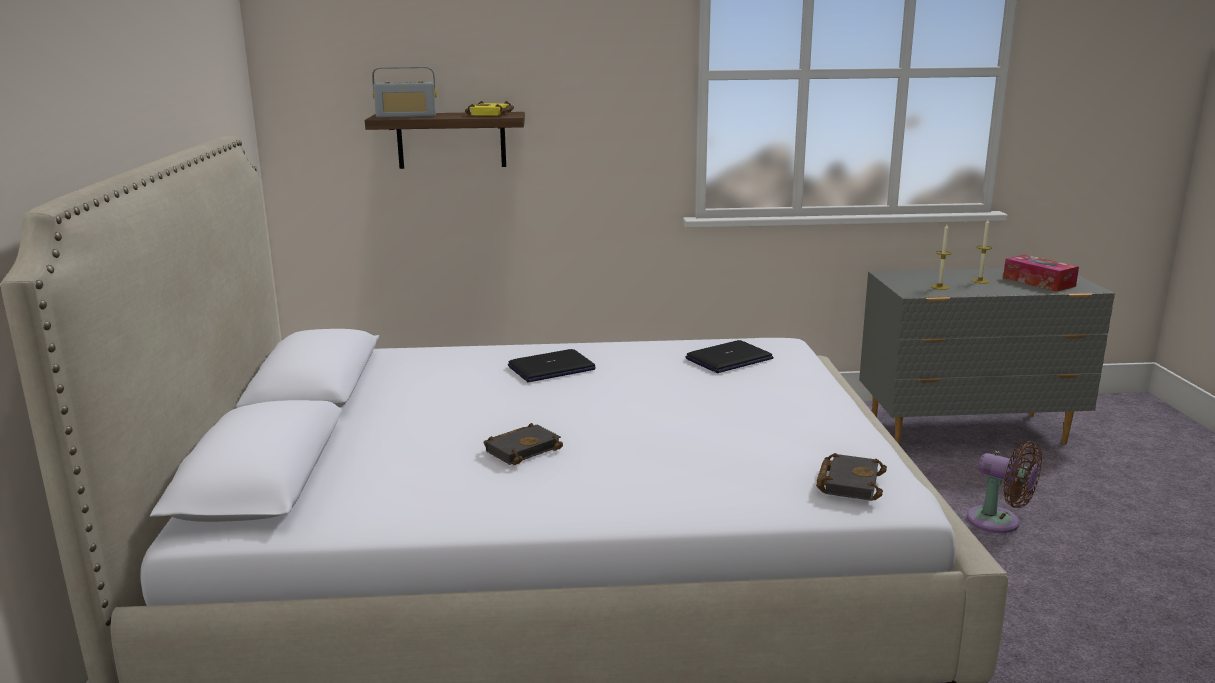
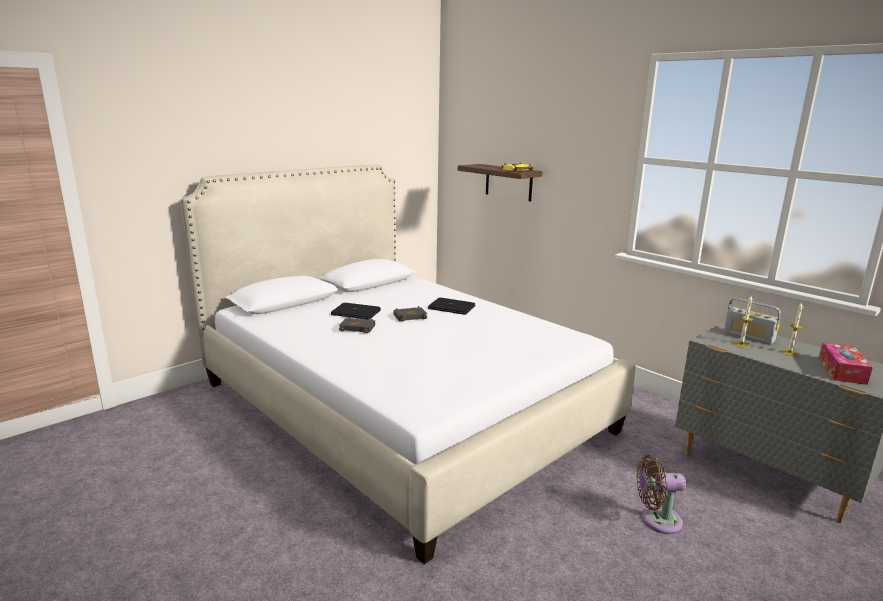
camera: 50 degrees right, 0 degrees up
radio [372,67,437,118] -> radio moved to [724,298,781,345]
laptop [686,340,773,373] -> laptop moved to [331,303,381,320]
black book [816,453,887,501] -> black book moved to [394,306,427,322]
brown fan [967,441,1042,533] -> brown fan turned 90 degrees clockwise [637,455,686,534]

